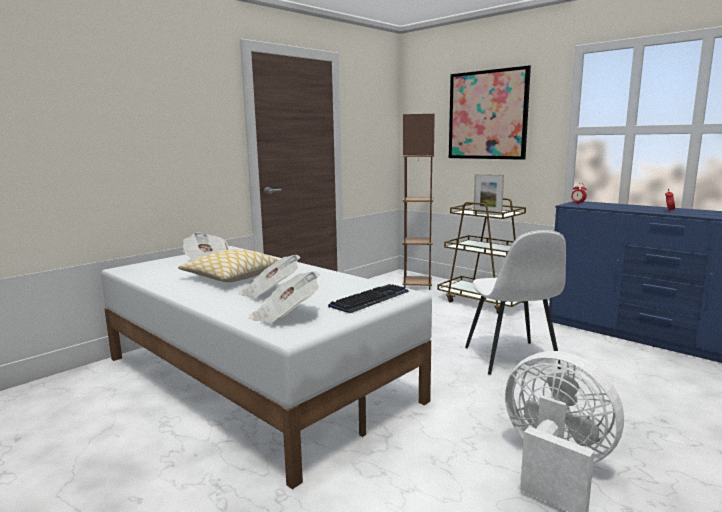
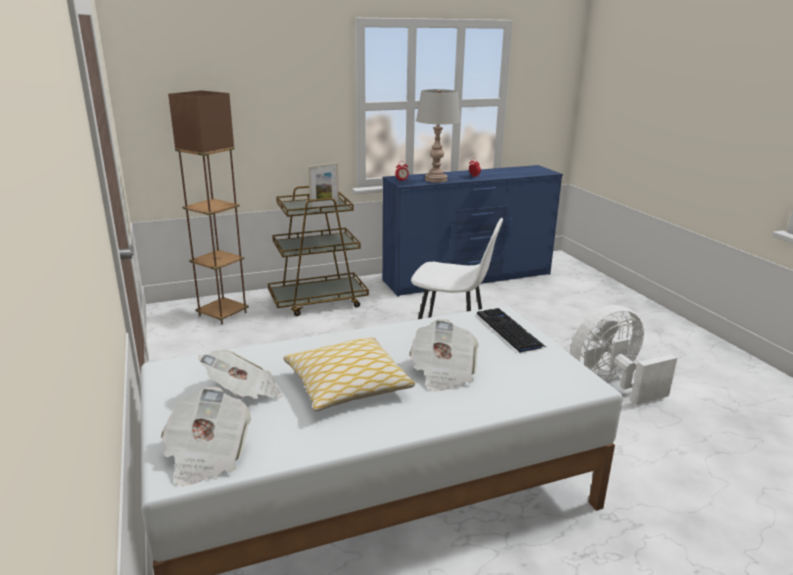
camera: 65 degrees left, 10 degrees up
newspaper [249,271,320,324] -> newspaper moved to [161,387,251,486]
picture [449,65,531,160] -> none
none -> grey table lamp [416,89,461,183]

